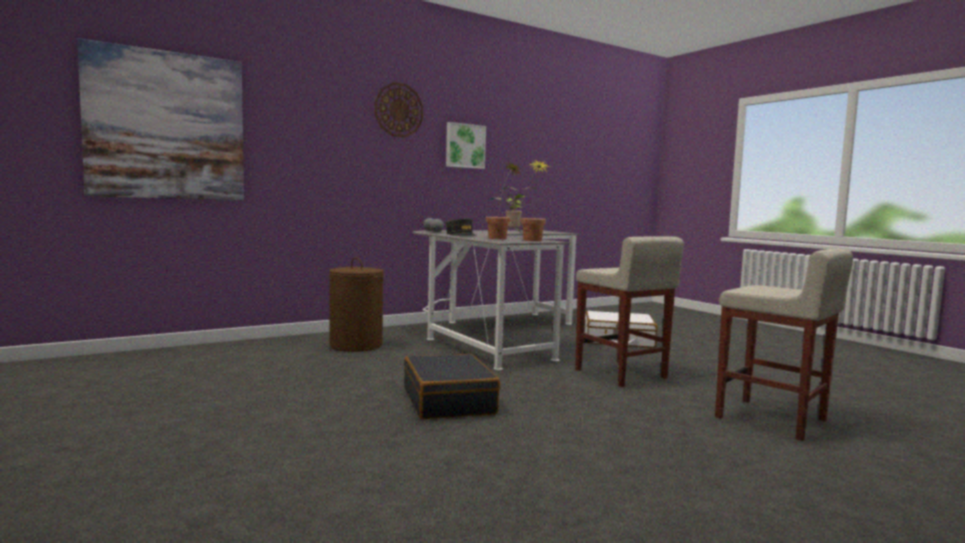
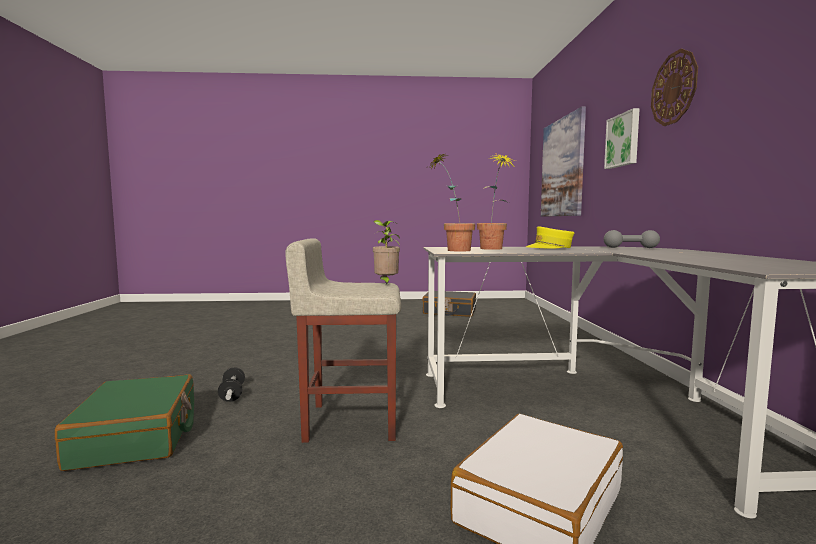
camera: 120 degrees right, 0 degrees up
brown laundry basket [329,257,384,352] -> none
black suitcase [404,354,500,419] -> black suitcase moved to [422,291,476,317]
grey cap [445,218,476,236] -> yellow cap [526,227,575,249]
picture [446,122,486,169] -> picture moved to [604,108,640,169]
potted plant [505,194,525,233] -> potted plant moved to [373,220,400,285]
beige stool [715,248,853,441] -> green suitcase [55,374,194,471]
none -> dumbbell [218,367,245,402]

